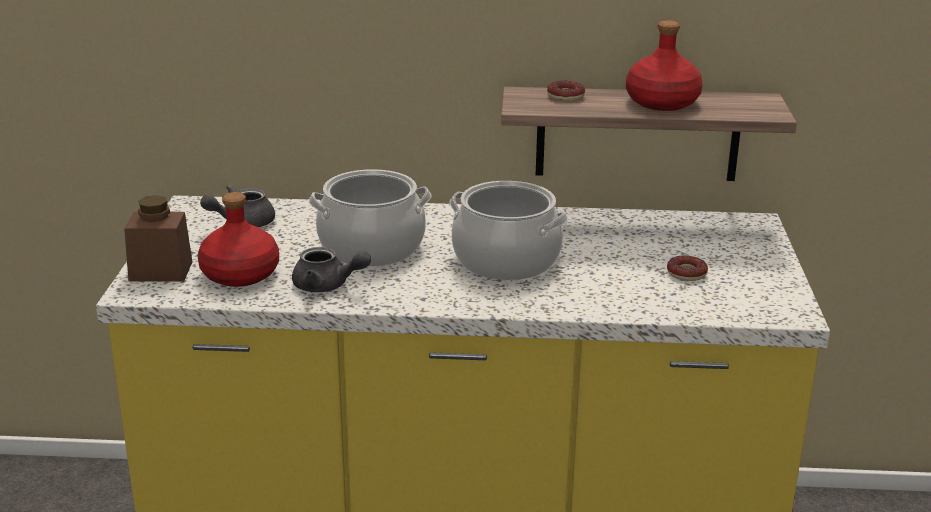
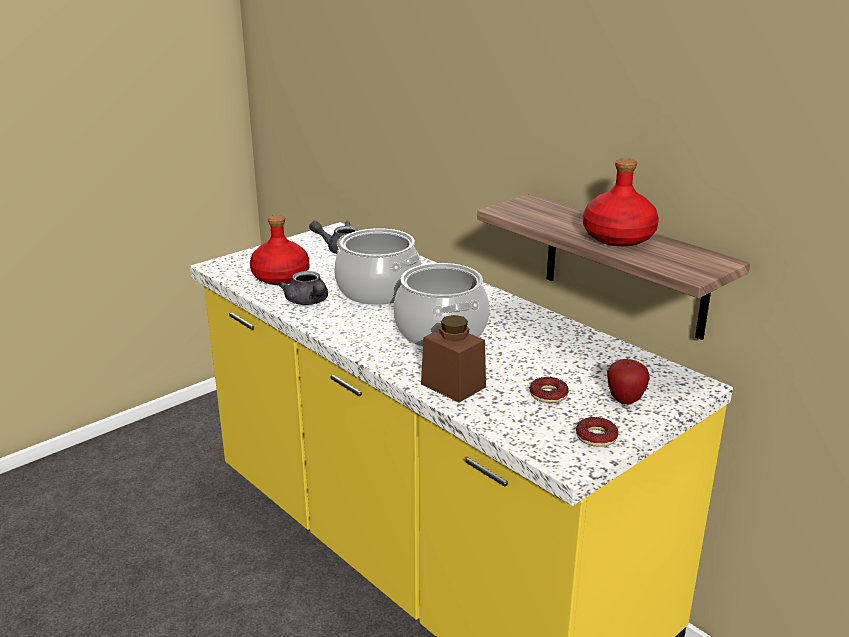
camera: 45 degrees right, 0 degrees up
brown jar [124,195,193,281] -> brown jar moved to [421,315,486,403]
donut [547,81,585,101] -> donut moved to [576,417,618,447]
none -> apple [607,359,650,405]

